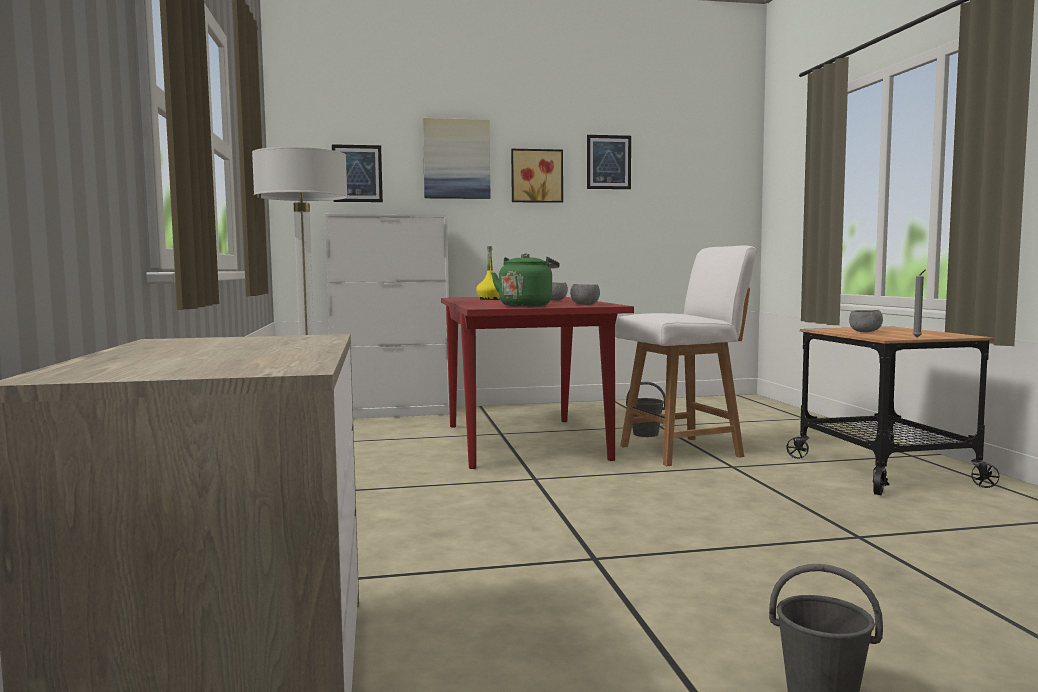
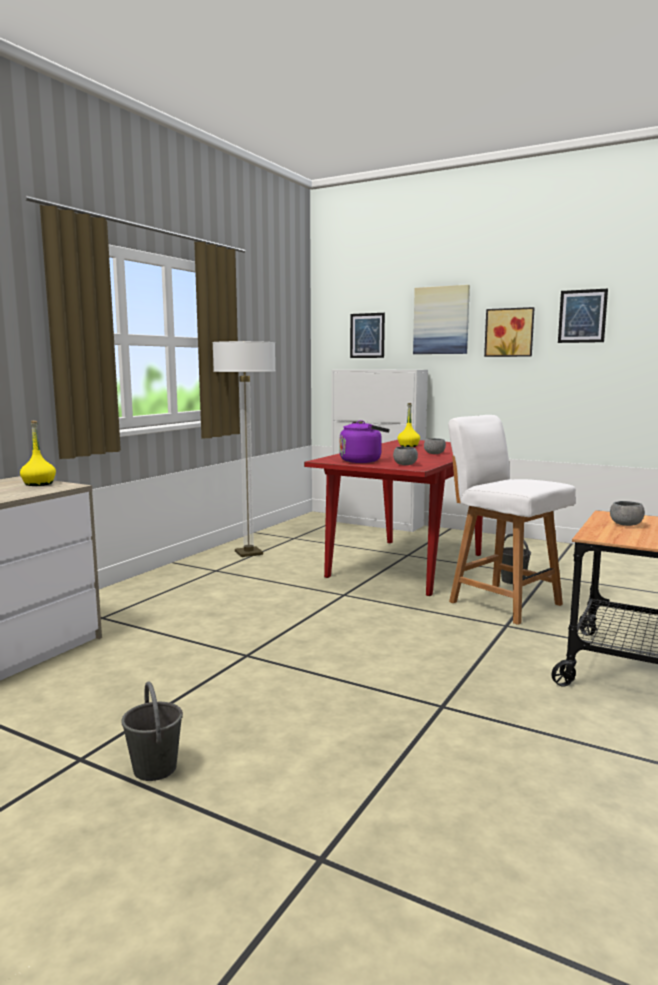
camera: 40 degrees right, 5 degrees up
green kettle [491,254,560,307] -> purple kettle [340,420,390,463]
white chair [615,245,757,466] -> white chair turned 150 degrees counterclockwise [448,415,576,625]
grey candle [913,270,925,337] -> none
none -> yellow bottle [20,421,56,486]

